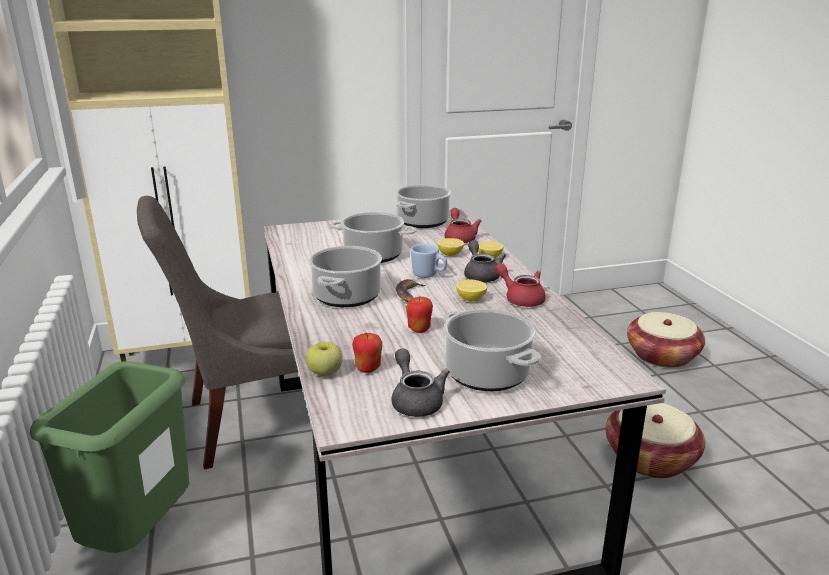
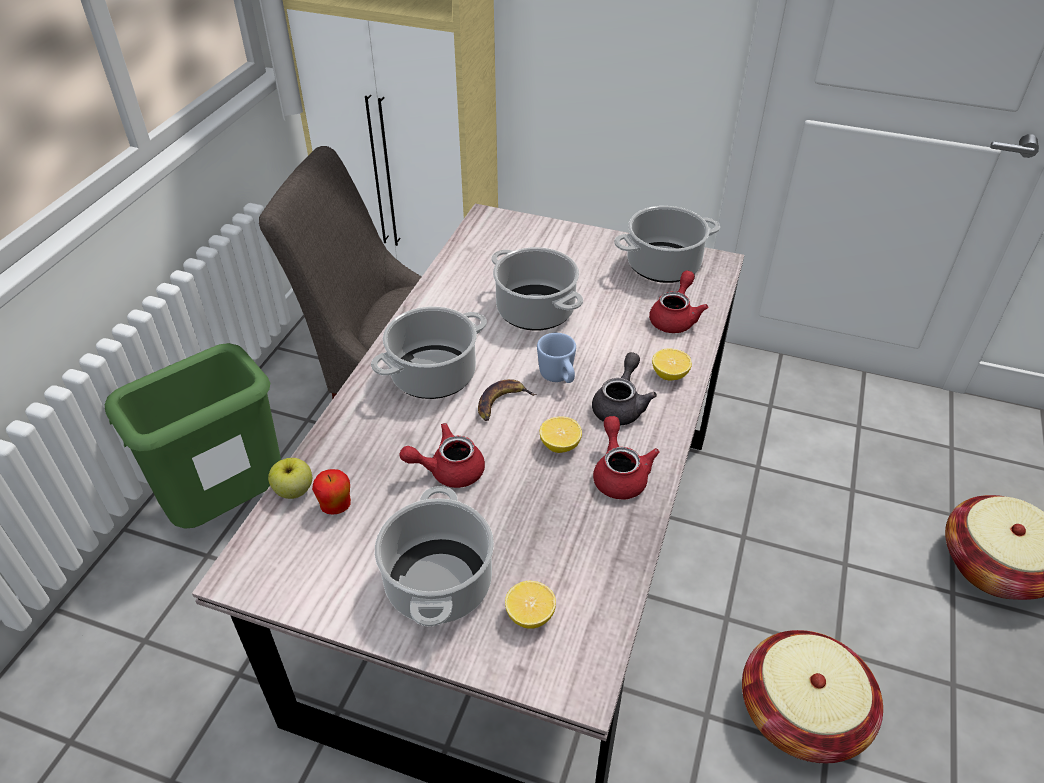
camera: 35 degrees right, 20 degrees up
grey teapot [391,348,450,417] -> none
apple [406,296,433,333] -> red teapot [399,423,485,488]
lemon [438,238,464,256] -> lemon moved to [505,581,556,629]

